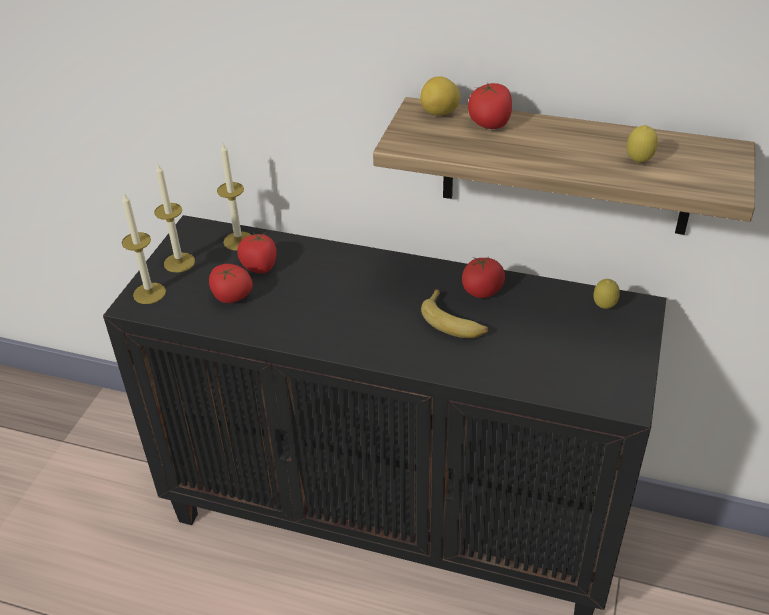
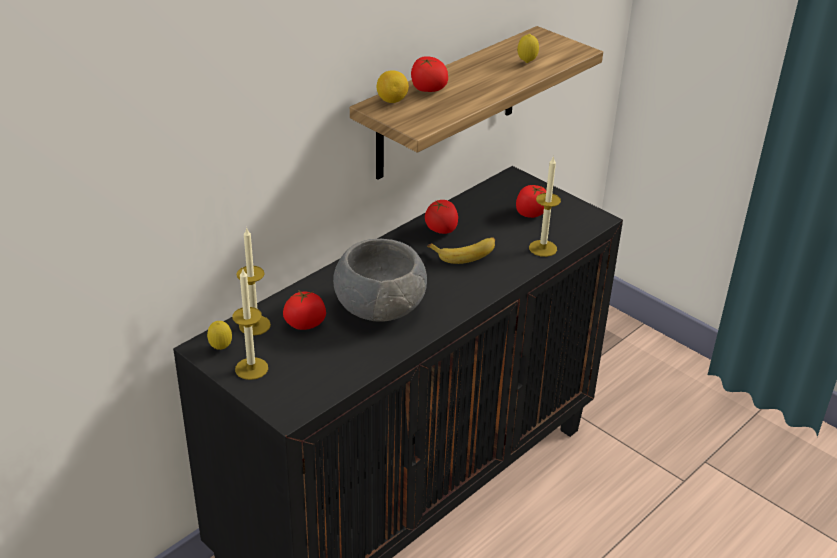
camera: 65 degrees left, 5 degrees down
candle [122,194,166,304] -> candle moved to [529,156,561,257]
tomato [209,264,253,303] -> tomato moved to [516,185,546,218]
lemon [593,279,620,309] -> lemon moved to [207,321,232,350]
none -> grey bowl [333,239,427,321]

